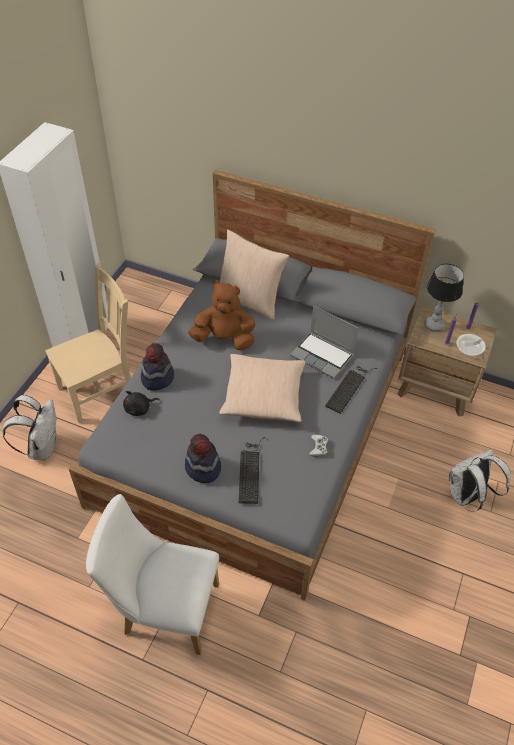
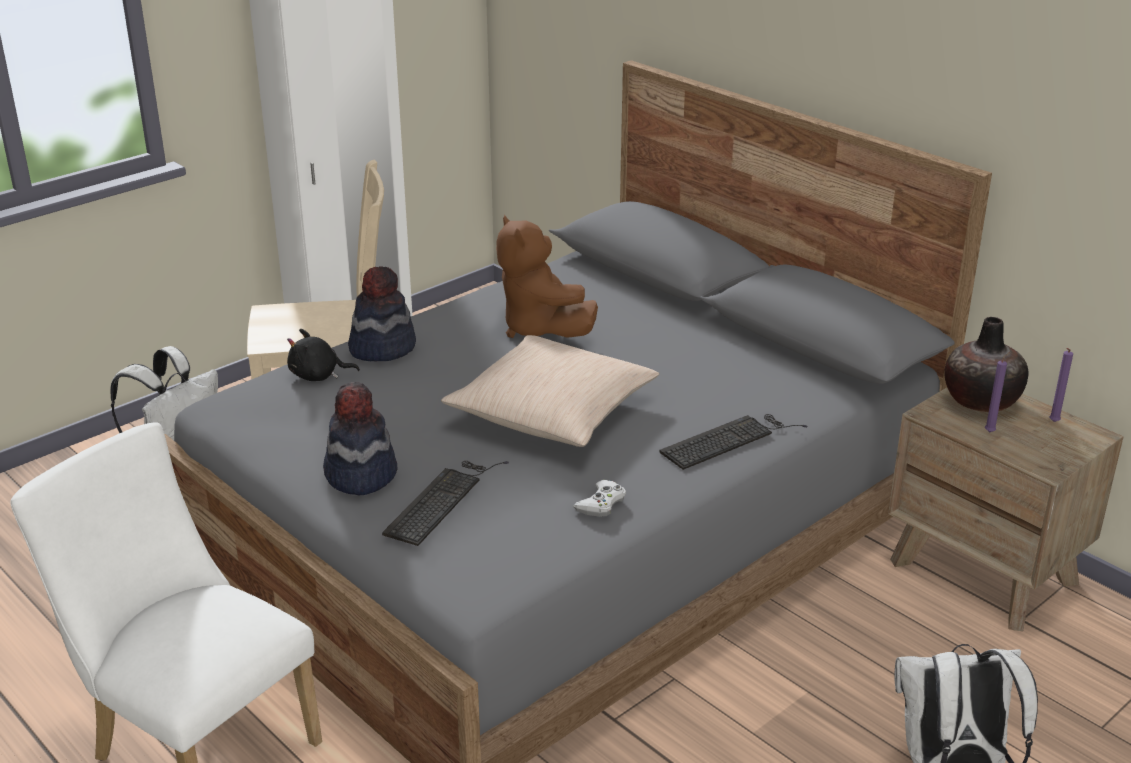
camera: 25 degrees right, 20 degrees down
brown plush toy [188,281,256,350] -> brown plush toy turned 150 degrees counterclockwise [496,215,598,338]
beige pillow [219,229,289,320] -> none
laptop [290,306,358,379] -> none
table lamp [424,264,464,332] -> vase [944,317,1029,412]
bowl [457,334,486,356] -> none

